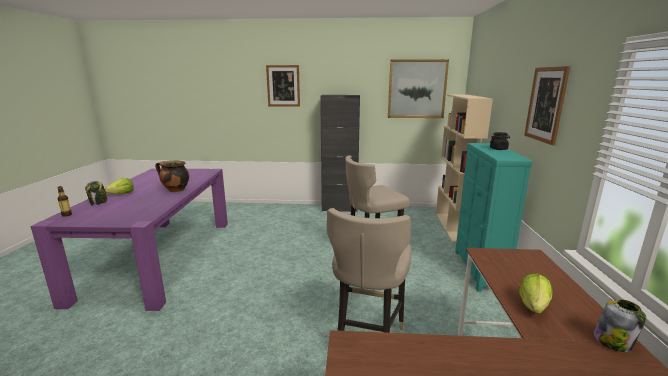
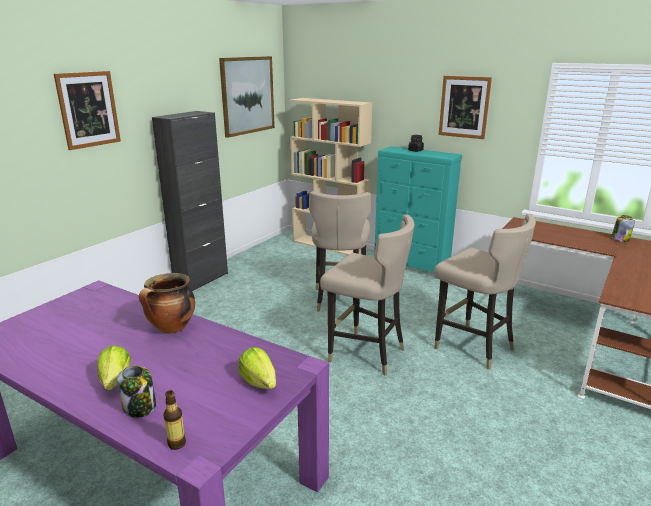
camera: 60 degrees left, 5 degrees up
lettuce [519,273,553,314] -> lettuce moved to [238,347,276,389]
none -> beige stool [320,214,414,375]

